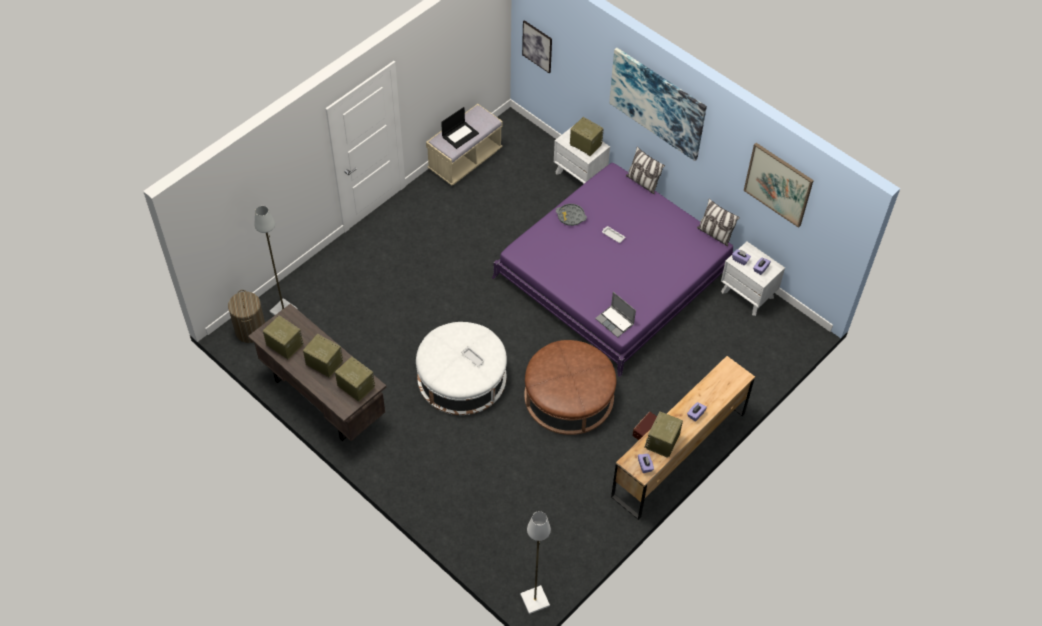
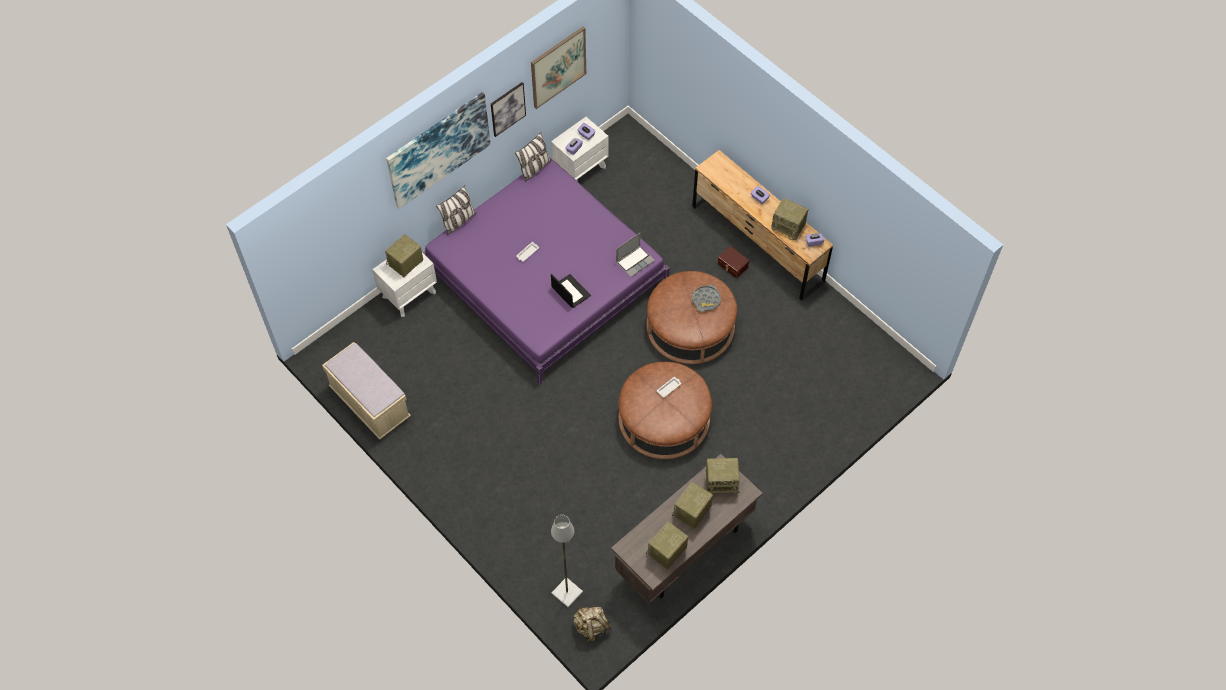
camera: 85 degrees left, 5 degrees up
laundry basket [228,290,265,343] -> beige backpack [573,607,611,642]
radio [335,356,375,402] -> radio turned 135 degrees counterclockwise [706,458,740,495]
white ottoman [416,322,507,415] -> brown ottoman [619,362,712,459]
laptop [441,107,479,149] -> laptop moved to [551,274,591,308]
white floor lamp [520,511,551,614] -> none
picture [522,20,552,73] -> picture moved to [491,82,526,137]
grey tray [556,204,587,226] -> grey tray moved to [692,284,721,312]

